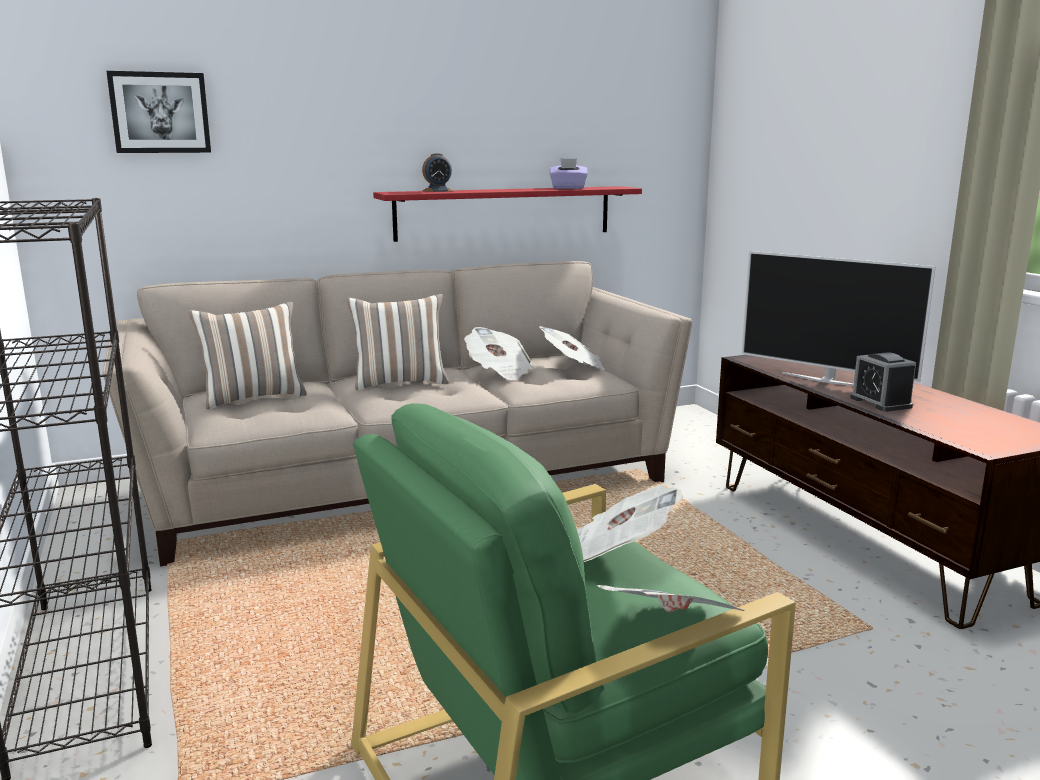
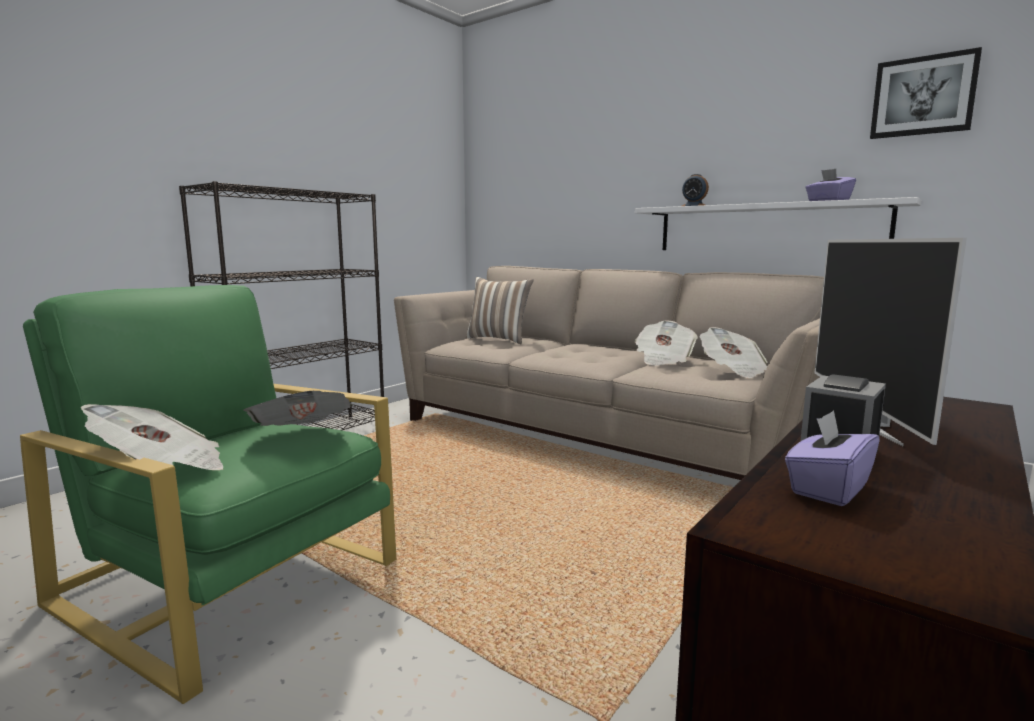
camera: 60 degrees right, 5 degrees down
picture [106,71,211,153] -> picture moved to [870,47,982,139]
pillow [347,294,449,390] -> none
red shelf [373,186,642,242] -> white shelf [635,197,921,250]
none -> purple tissue box [785,410,880,506]

